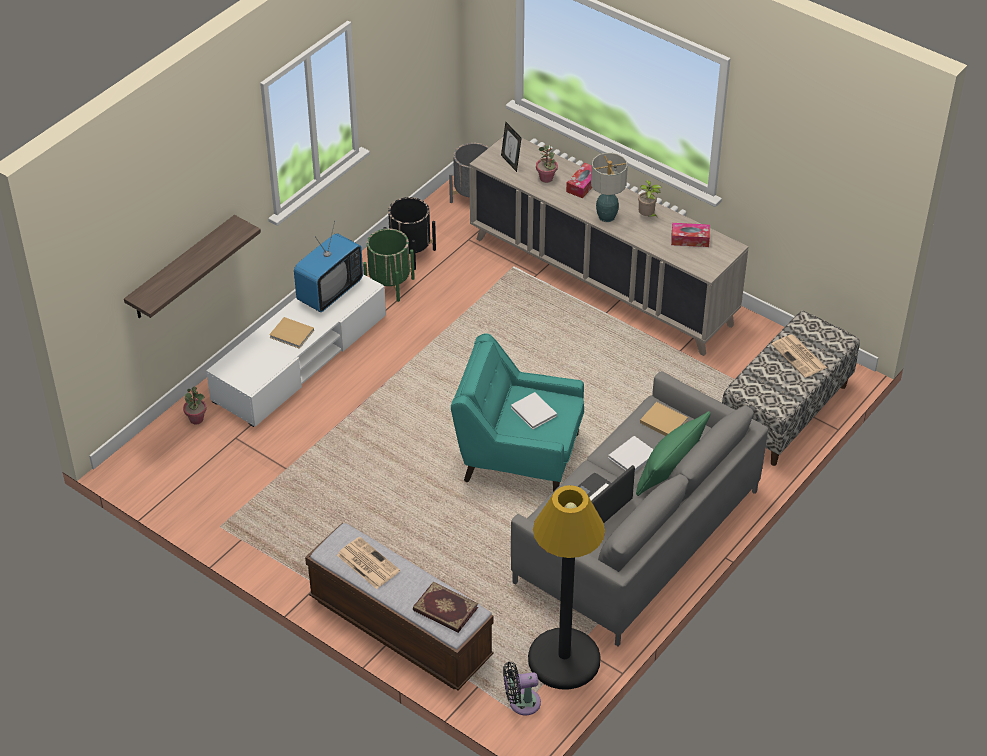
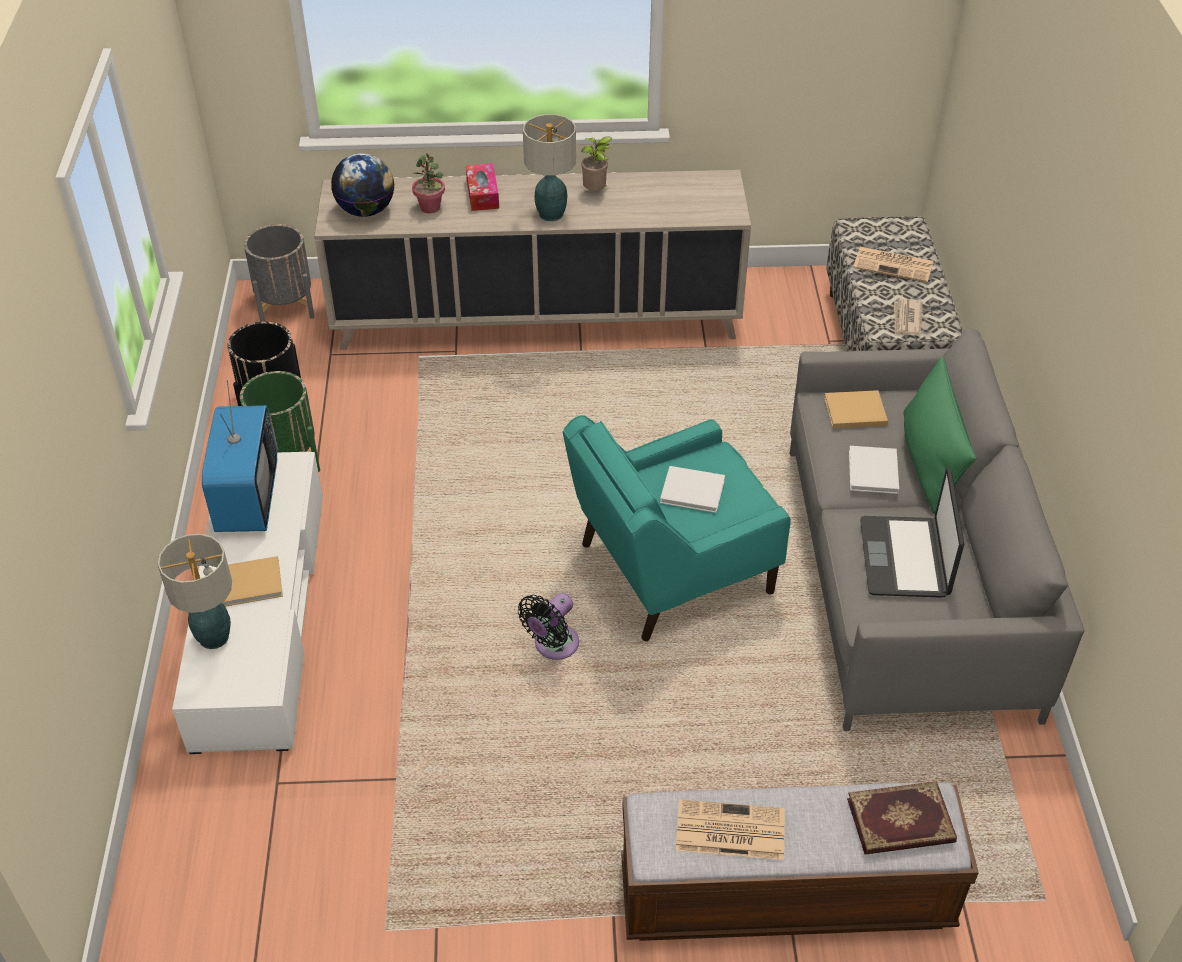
camera: 40 degrees left, 0 degrees up
shelf [124,215,261,318] -> none
potted plant [183,386,207,424] -> none
picture frame [501,122,522,172] -> globe [331,153,394,217]
black fan [503,662,541,715] -> black fan moved to [518,593,579,660]
black floor lamp [528,485,605,690] -> none
tissue box [671,223,710,247] -> none
none -> table lamp [158,534,232,649]
none -> newspaper [894,299,923,335]

